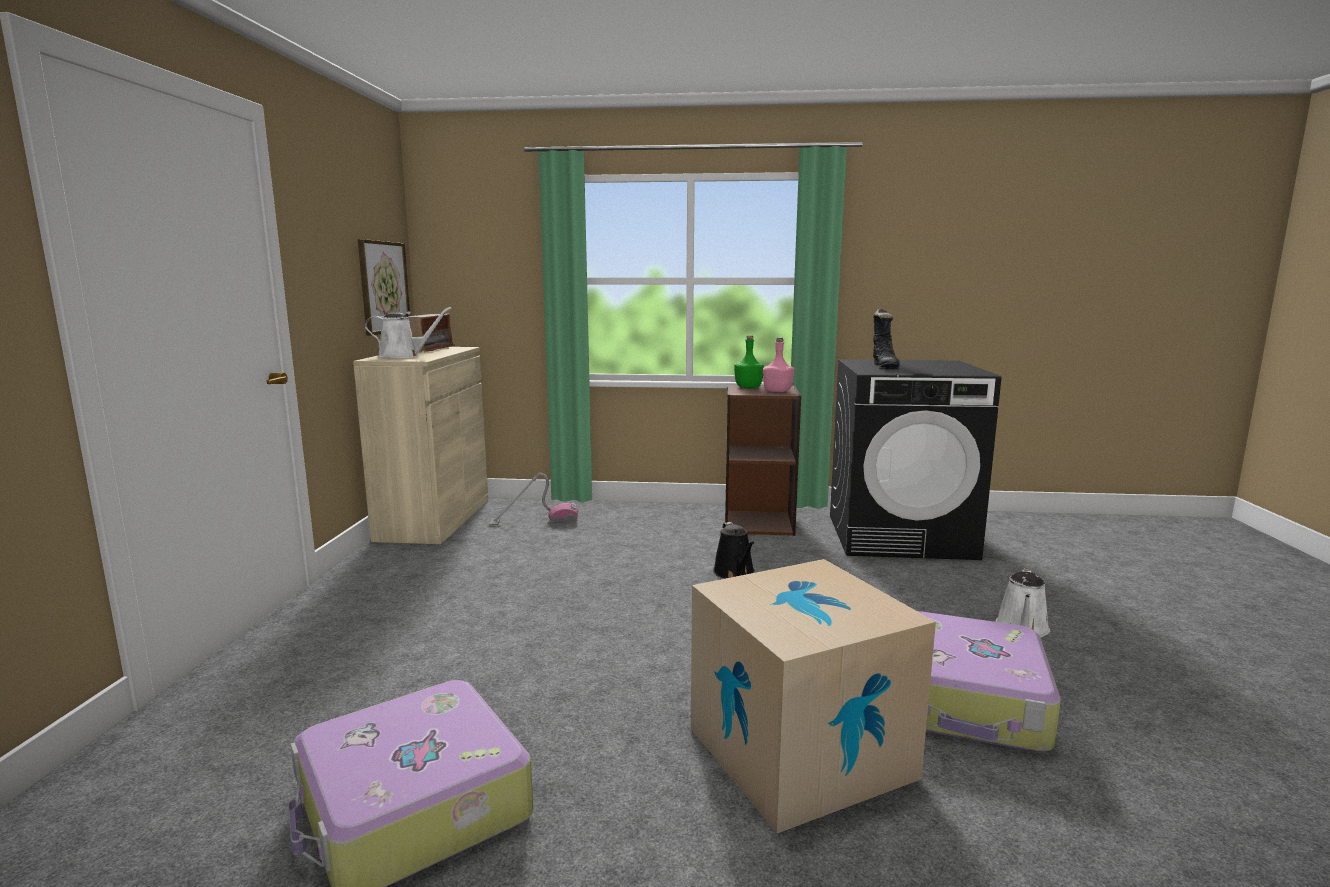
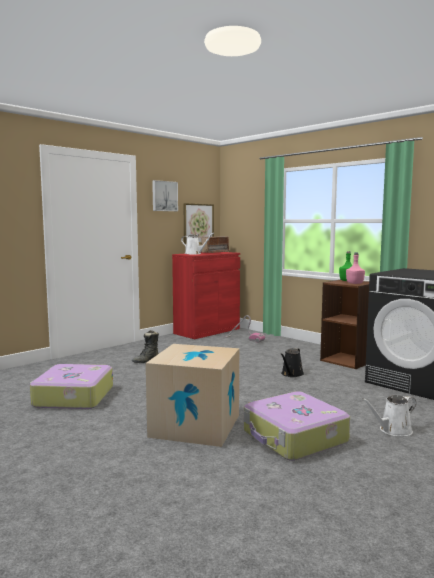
camera: 40 degrees right, 5 degrees down
beige cabinet [353,347,488,544] -> red cabinet [172,252,240,339]
black boot [873,309,900,367] -> black boot moved to [132,330,159,363]
none -> picture [152,180,178,211]

